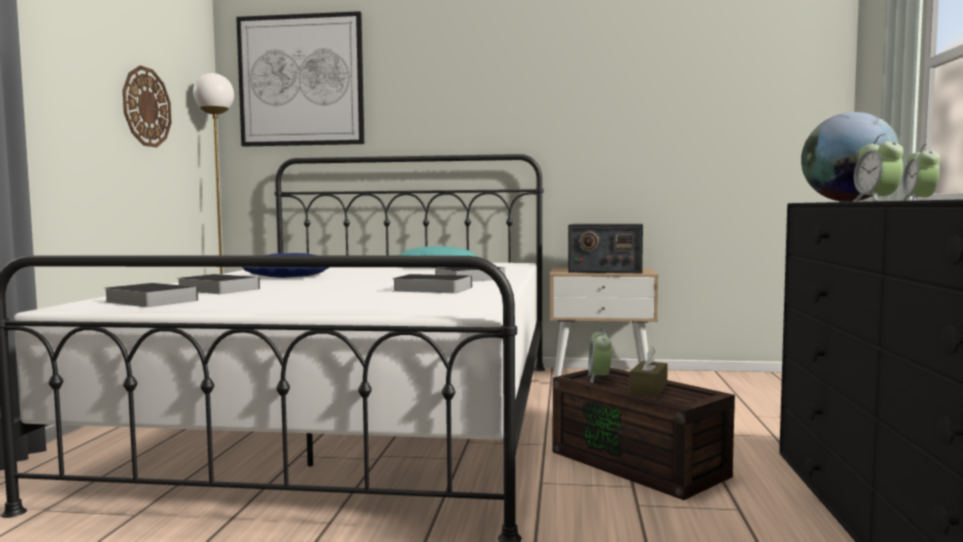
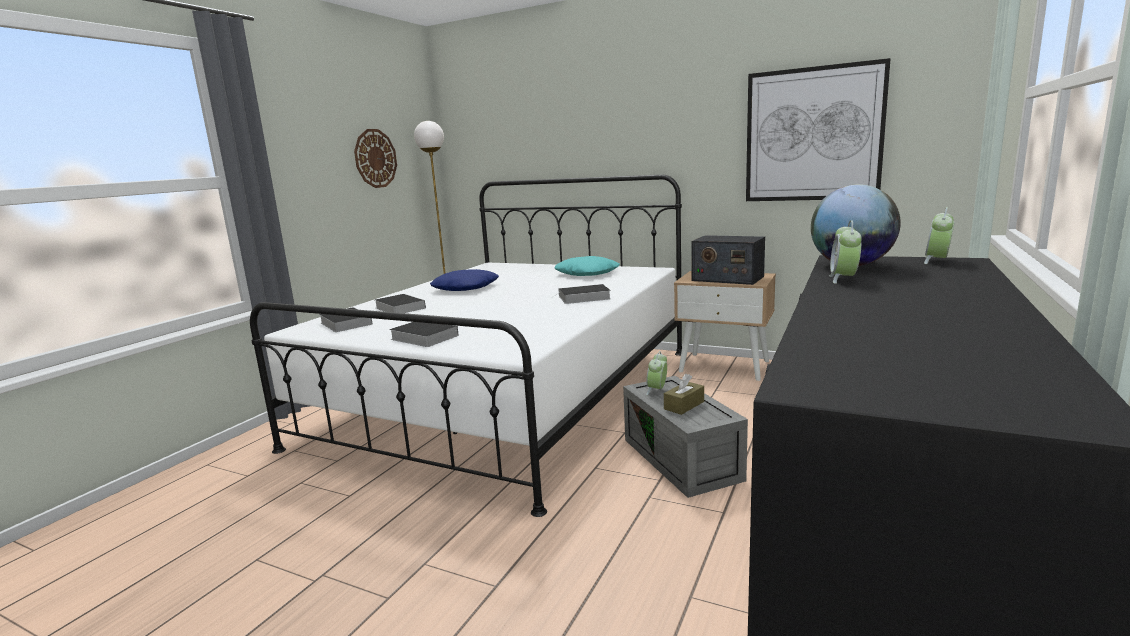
camera: 20 degrees right, 10 degrees up
picture [236,11,364,146] -> picture moved to [746,58,891,201]
book [392,274,472,293] -> book moved to [389,322,459,347]
brown storage box [553,368,735,500] -> grey storage box [623,376,748,498]

